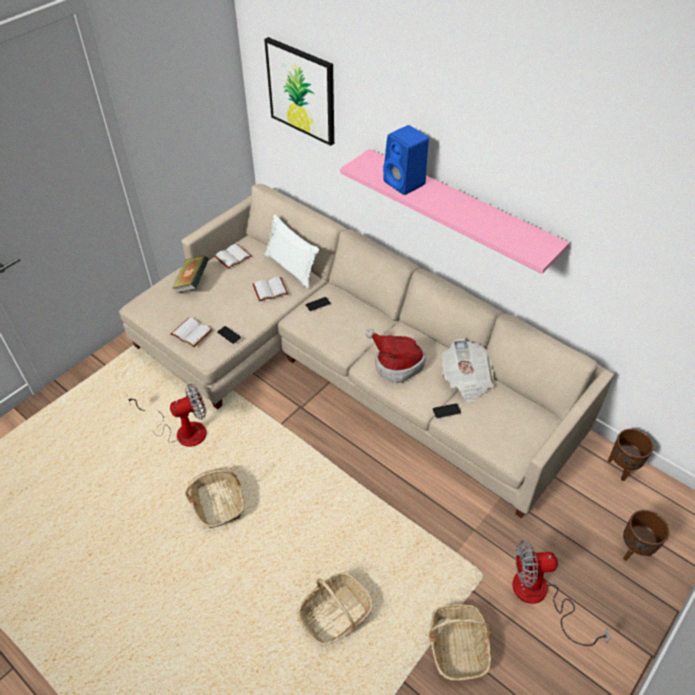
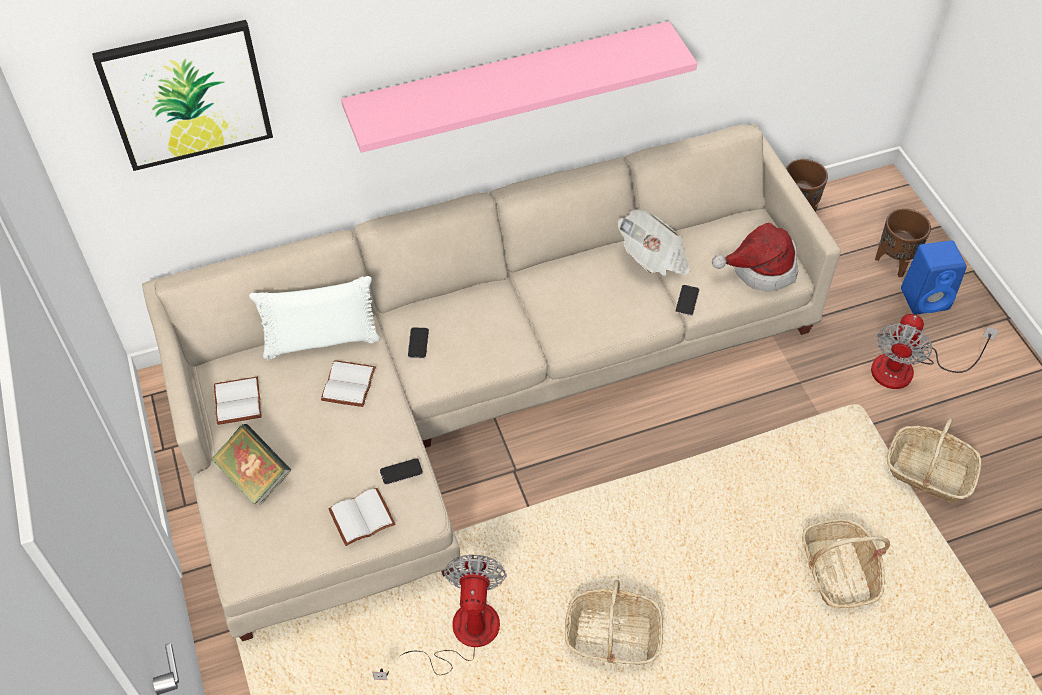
camera: 60 degrees left, 5 degrees up
hat [366,329,426,384] -> hat moved to [712,222,798,292]
blue speaker [383,125,429,195] -> blue speaker moved to [901,241,967,314]

